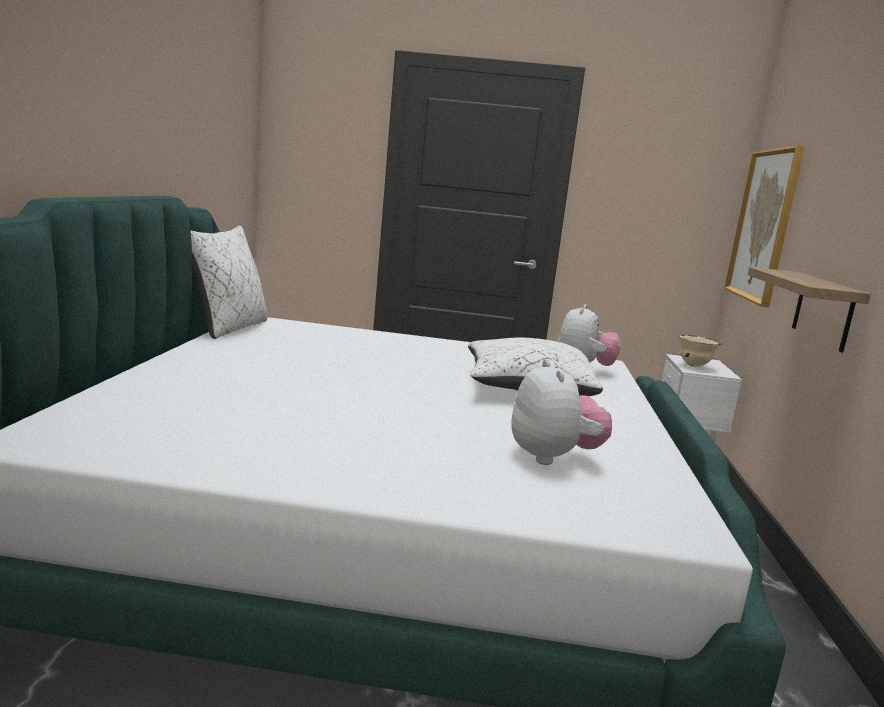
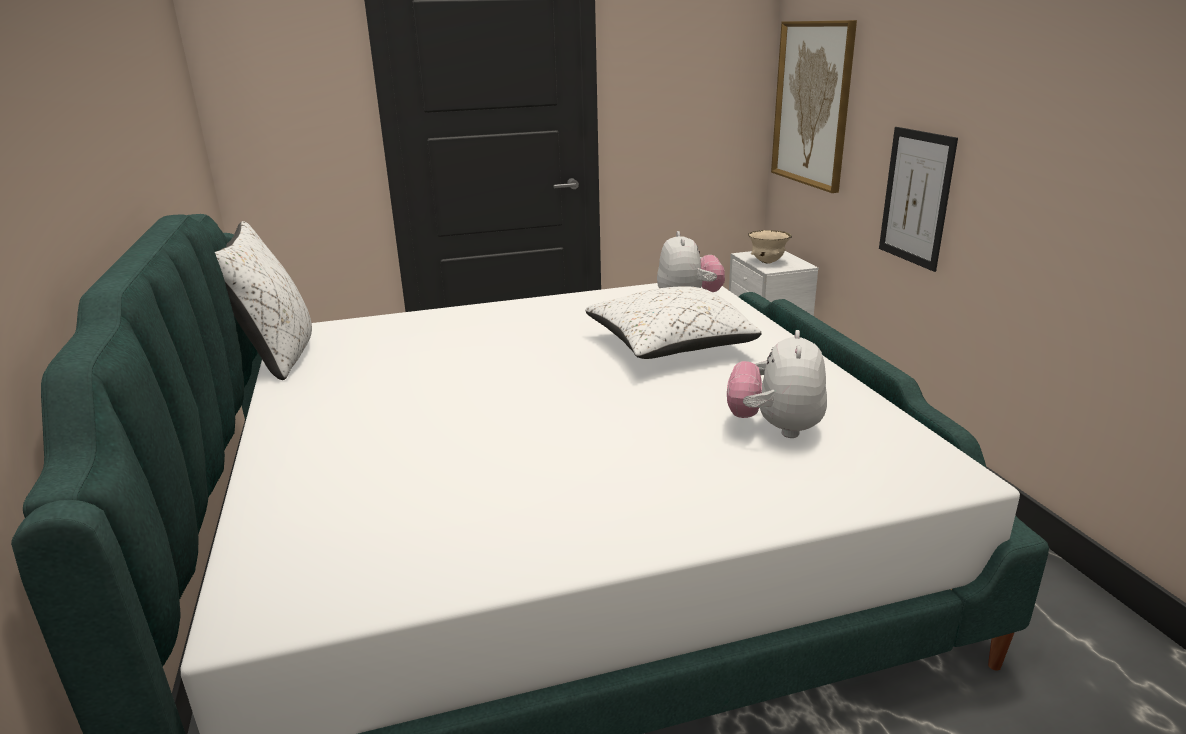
camera: 20 degrees left, 10 degrees up
plush toy [512,359,612,465] -> plush toy turned 135 degrees counterclockwise [727,330,827,438]
shelf [747,267,871,353] -> picture [879,127,958,272]

